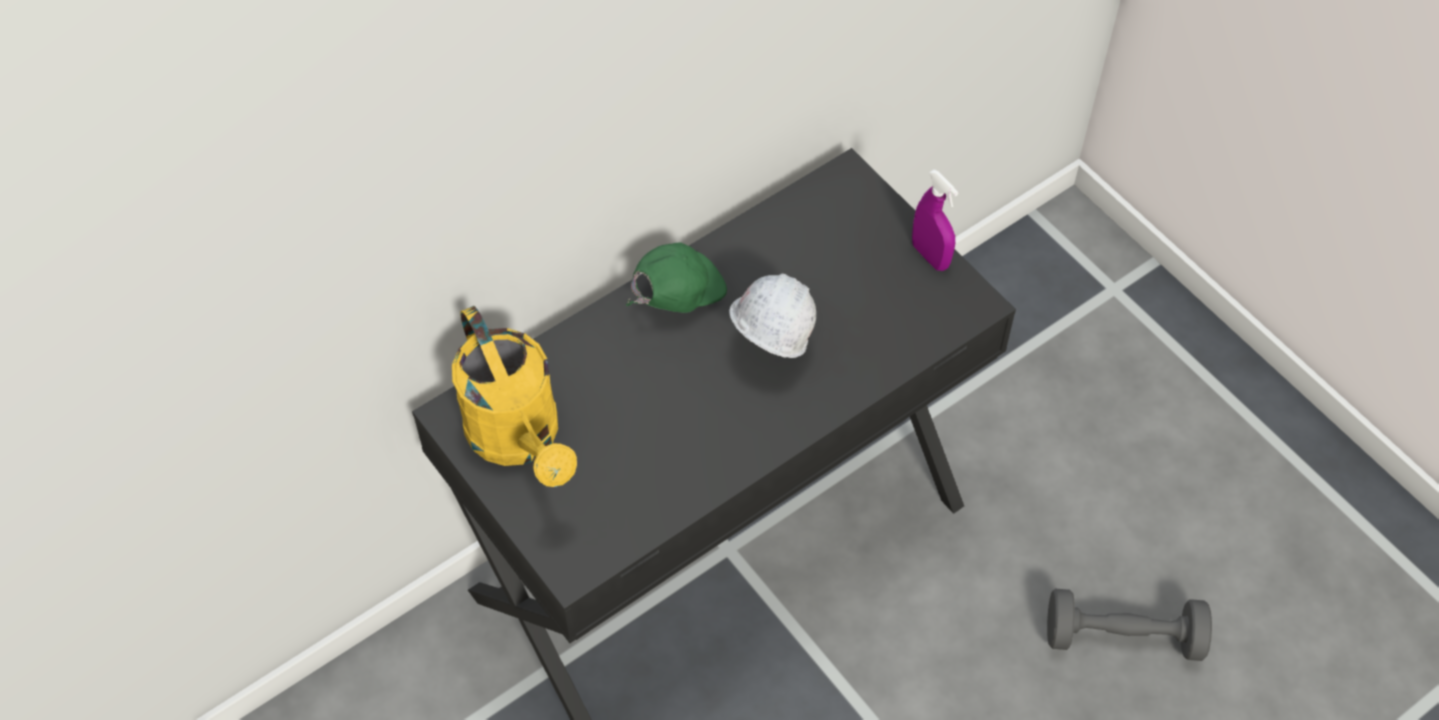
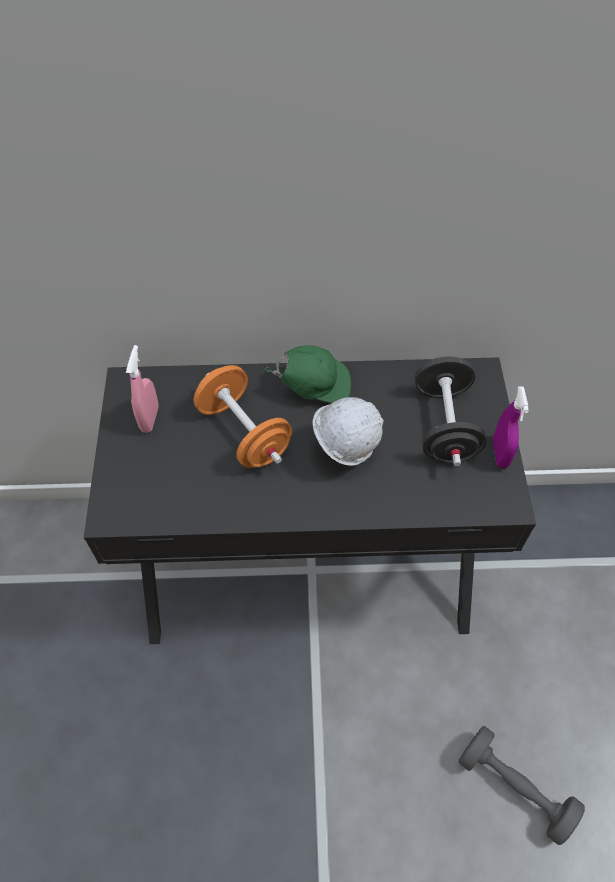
camera: 35 degrees right, 0 degrees up
yellow watering can [452,306,577,487] -> pink spray bottle [126,345,159,433]
none -> orange dumbbell [194,365,292,468]
none -> black dumbbell [415,356,487,466]

